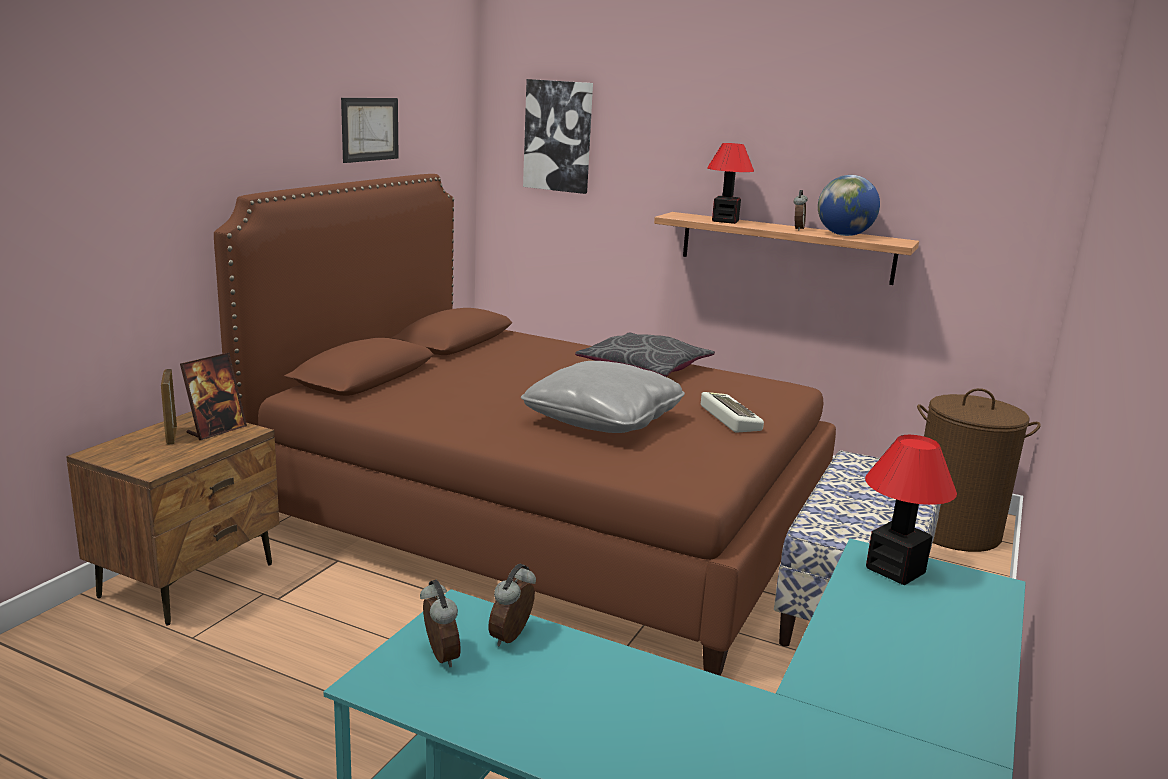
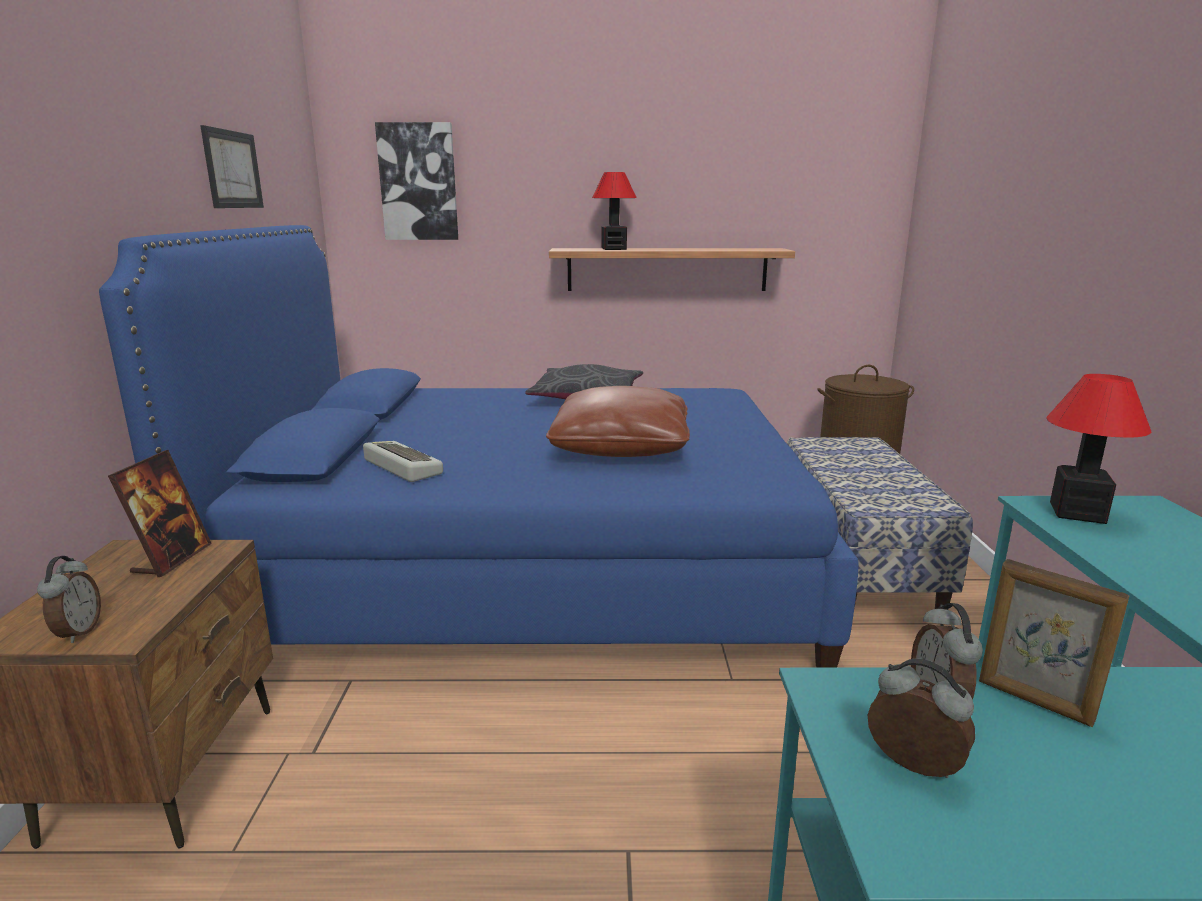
camera: 25 degrees left, 0 degrees up
picture frame [161,369,177,444] -> picture frame moved to [979,559,1129,727]
brown bed [214,174,836,676] -> blue bed [99,225,859,668]
grey pillow [521,361,685,433] -> brown pillow [546,386,690,457]
keyboard [701,392,764,433] -> keyboard moved to [363,441,443,482]
alarm clock [794,190,808,230] -> alarm clock moved to [37,556,101,643]
globe [818,175,880,236] -> none

